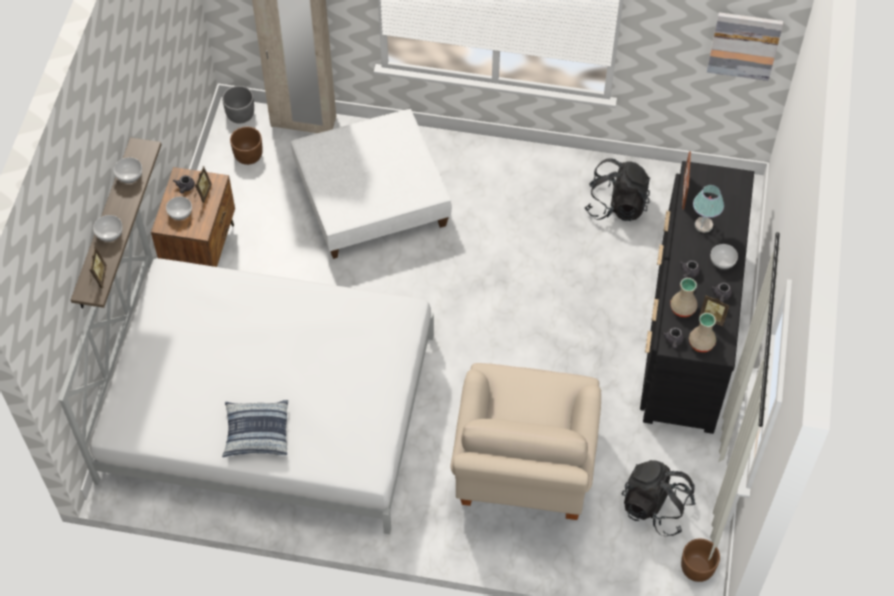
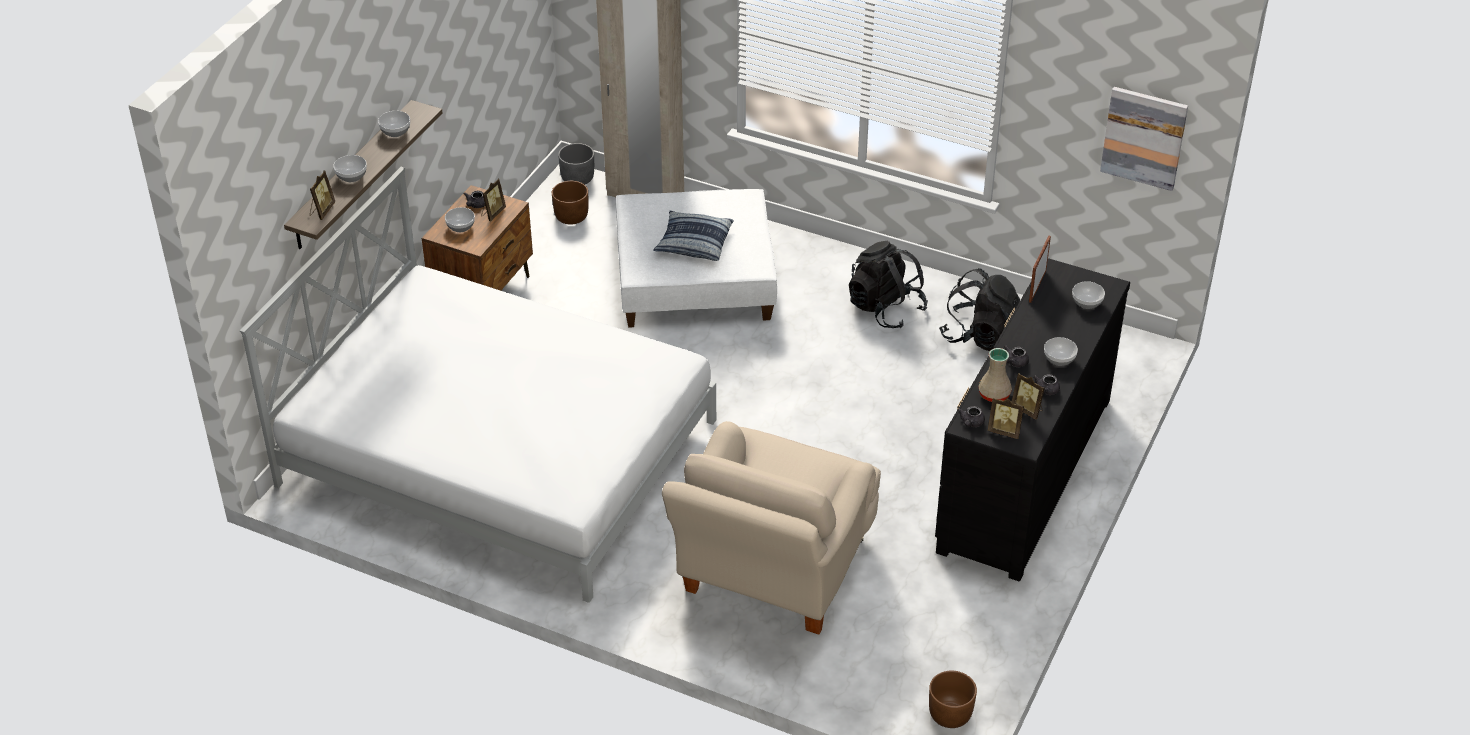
camera: 15 degrees right, 15 degrees down
pillow [222,400,288,457] -> pillow moved to [653,211,733,261]
black backpack [622,460,696,536] -> black backpack moved to [849,241,928,328]
beige vase [689,313,716,352] -> picture frame [988,398,1024,439]
table lamp [693,185,724,233] -> none
none -> bowl [1072,281,1105,309]

